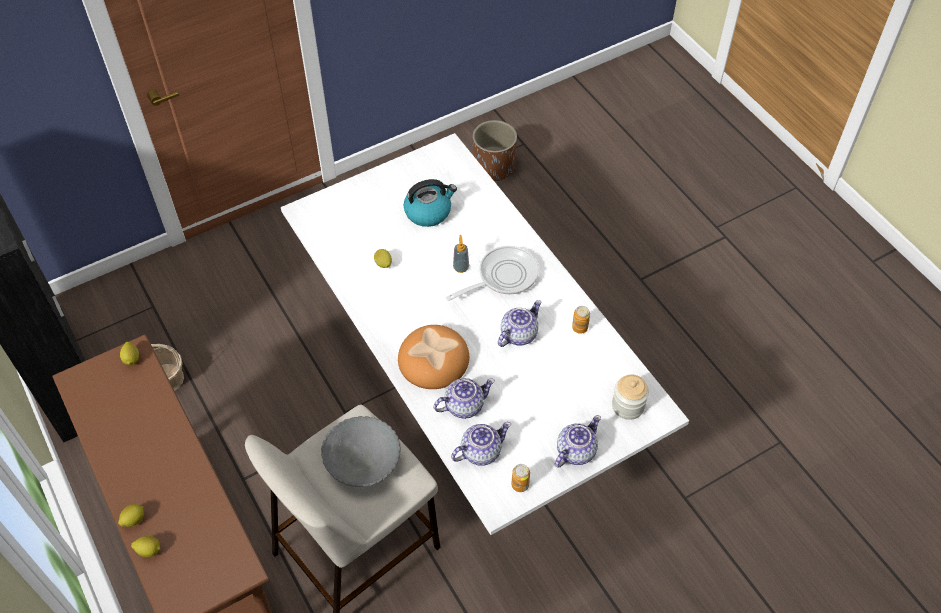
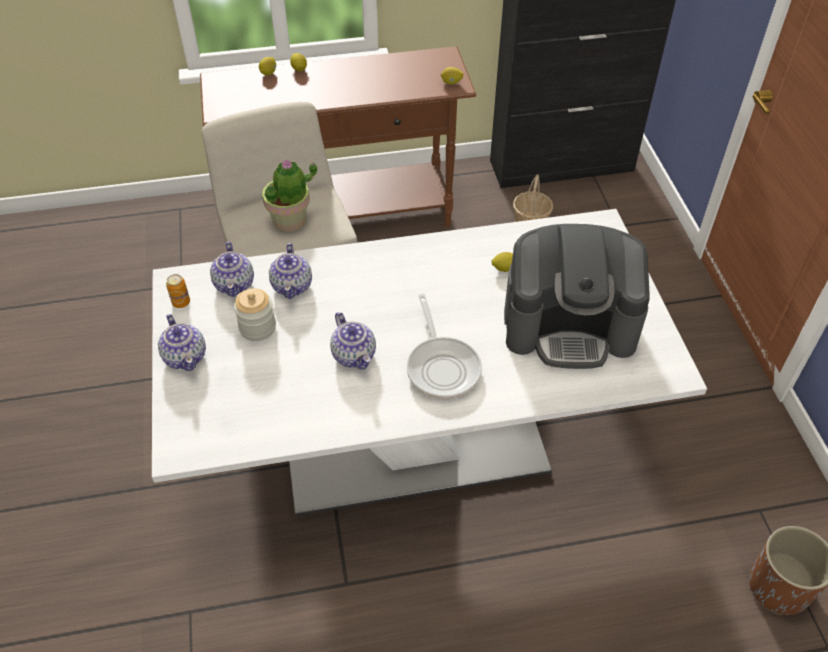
camera: 110 degrees right, 5 degrees down
grey bowl [321,416,401,487] -> potted plant [262,160,317,232]
bread [398,325,469,389] -> none
kettle [403,179,457,227] -> coffee machine [504,224,650,369]
soap dispenser [453,235,469,273] -> none
can [572,306,590,334] -> none
jar [612,375,649,420] -> jar moved to [234,288,276,341]

